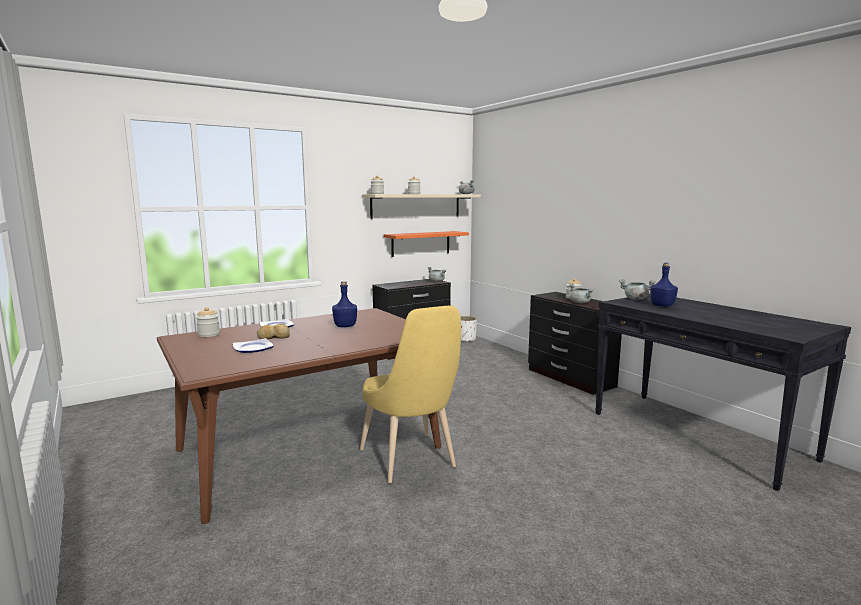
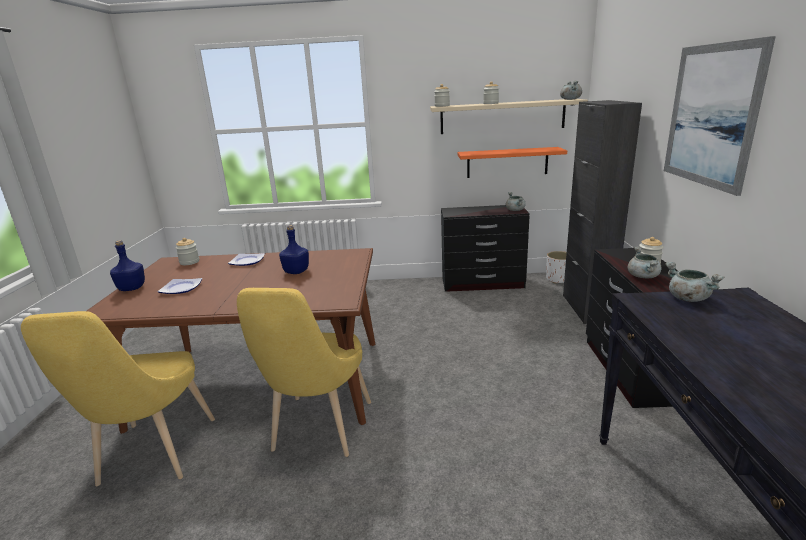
camera: 35 degrees right, 10 degrees up
bread [257,324,290,339] -> none
blue bottle [650,263,678,307] -> blue bottle moved to [110,240,145,291]
none -> yellow chair [21,311,215,486]
none -> black cabinet [563,100,642,324]
none -> picture [664,36,776,196]

